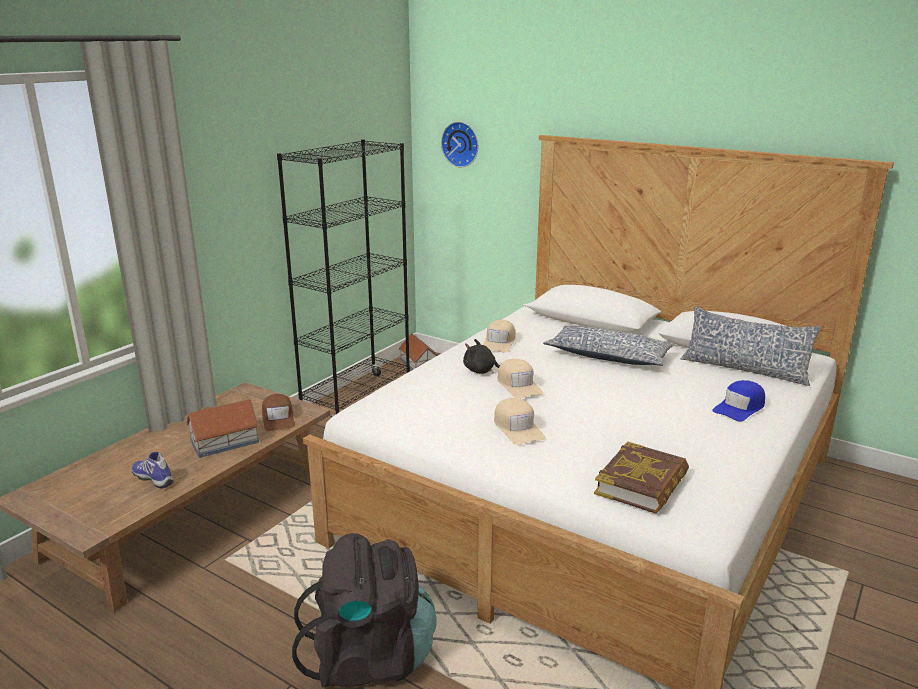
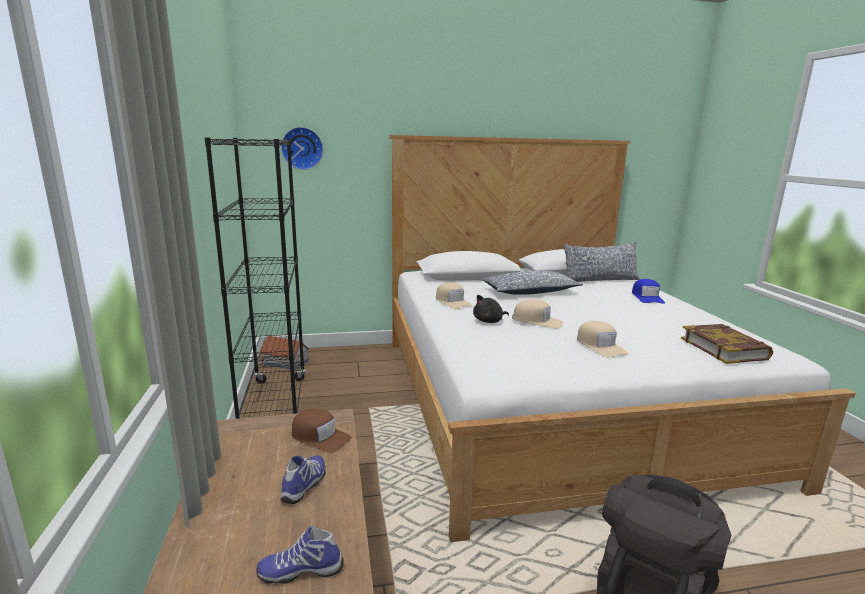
camera: 45 degrees left, 5 degrees down
toy house [186,400,260,458] -> shoe [281,455,325,504]
beige cap [494,398,545,445] -> beige cap turned 45 degrees clockwise [577,321,629,358]

